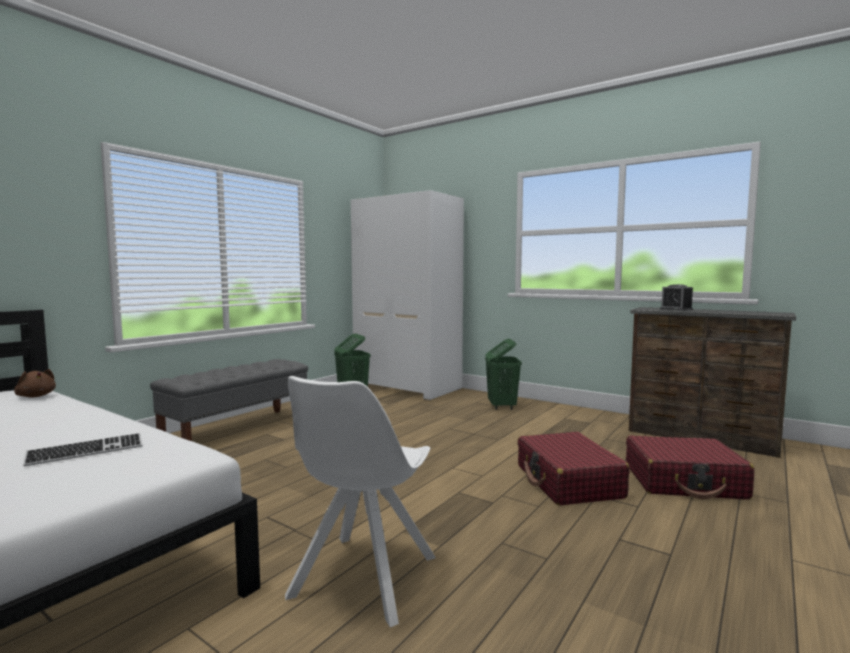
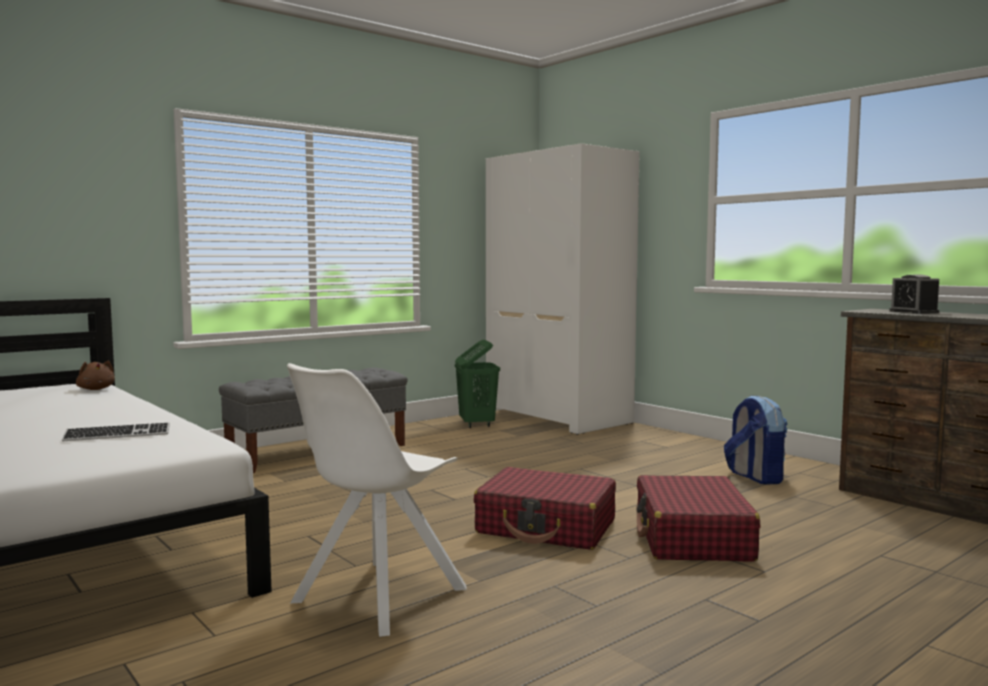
camera: 15 degrees right, 0 degrees up
green laundry basket [485,339,522,410] -> none
red suitcase [626,435,754,499] -> red suitcase moved to [474,467,616,550]
none -> backpack [724,395,788,485]

